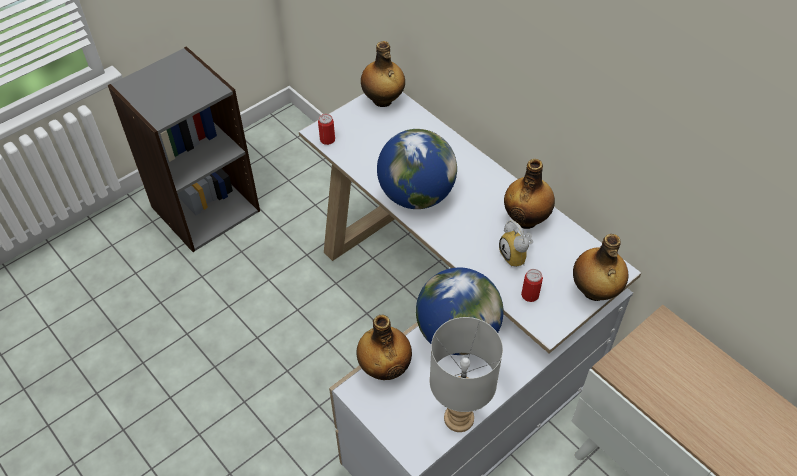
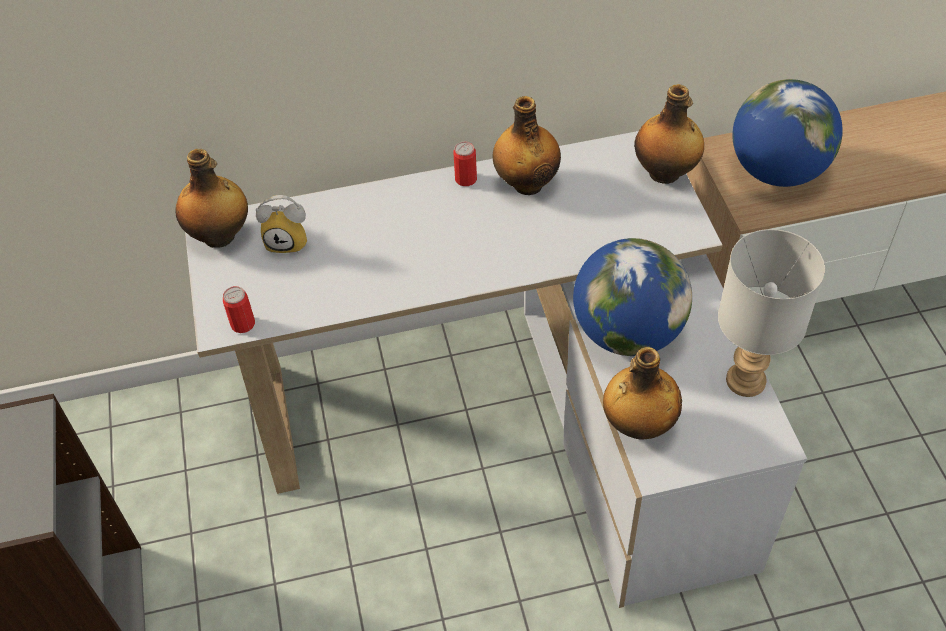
camera: 60 degrees left, 0 degrees up
globe [377,129,457,209] -> globe moved to [732,79,843,187]
alarm clock [499,221,533,267] -> alarm clock moved to [256,195,307,253]
can [521,269,543,302] -> can moved to [453,142,477,186]

